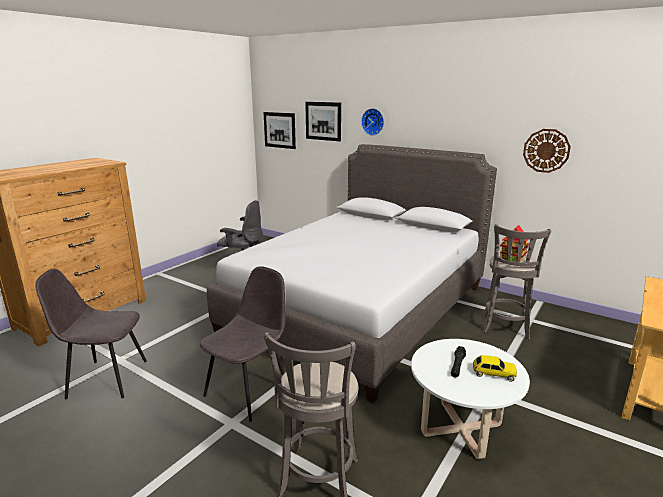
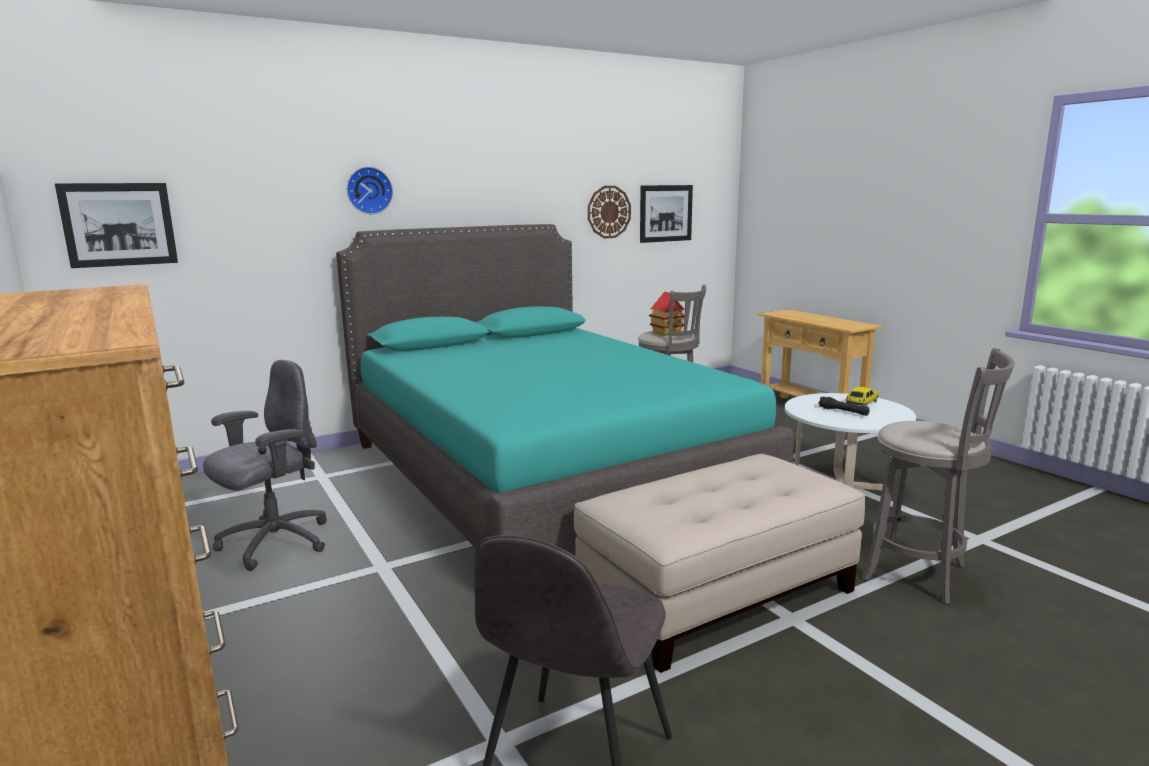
camera: 65 degrees left, 5 degrees down
grey chair [199,266,286,422] -> beige ottoman [574,454,866,673]
grey bed [207,144,497,403] -> turquoise bed [336,224,794,556]
picture [305,102,341,141] -> picture moved to [640,185,693,243]

